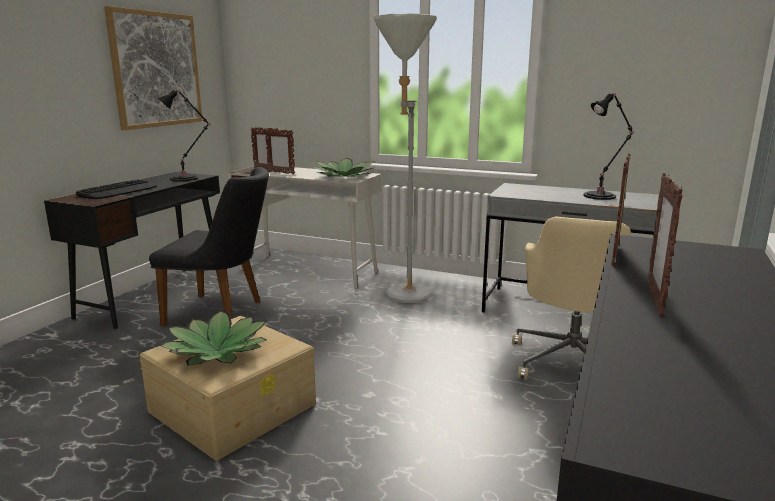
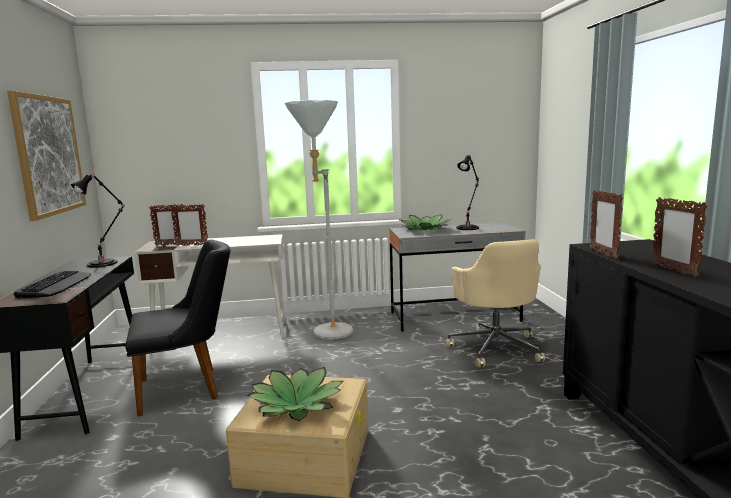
camera: 30 degrees left, 5 degrees down
potted plant [312,158,375,177] -> potted plant moved to [399,214,452,231]

